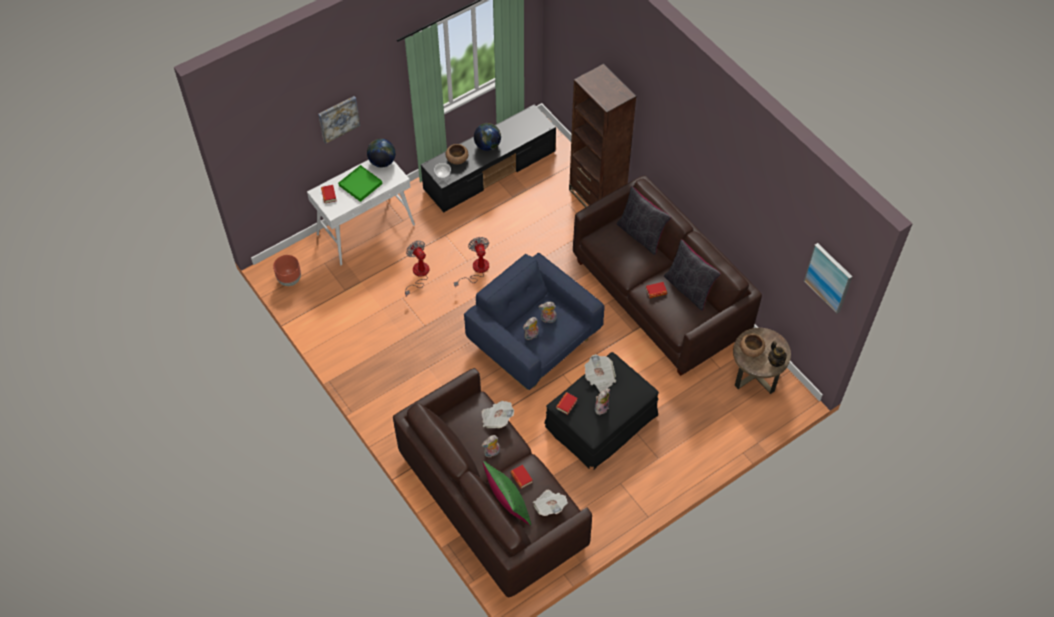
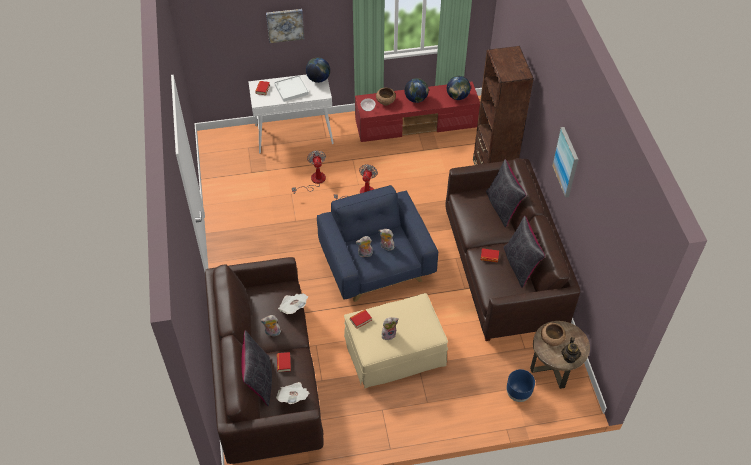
camera: 25 degrees right, 5 degrees down
brown planter [273,255,301,286] -> none
green tray [338,165,382,202] -> white tray [274,75,309,102]
black tv stand [421,104,556,212] -> red tv stand [355,81,480,142]
green pillow [483,461,531,526] -> black pillow [241,330,272,406]
black ottoman [545,352,659,470] -> beige ottoman [344,293,448,389]
newspaper [585,354,616,392] -> none
picture [804,243,853,314] -> picture moved to [552,127,578,198]
none -> globe [447,76,471,100]
none -> blue planter [507,369,535,402]

